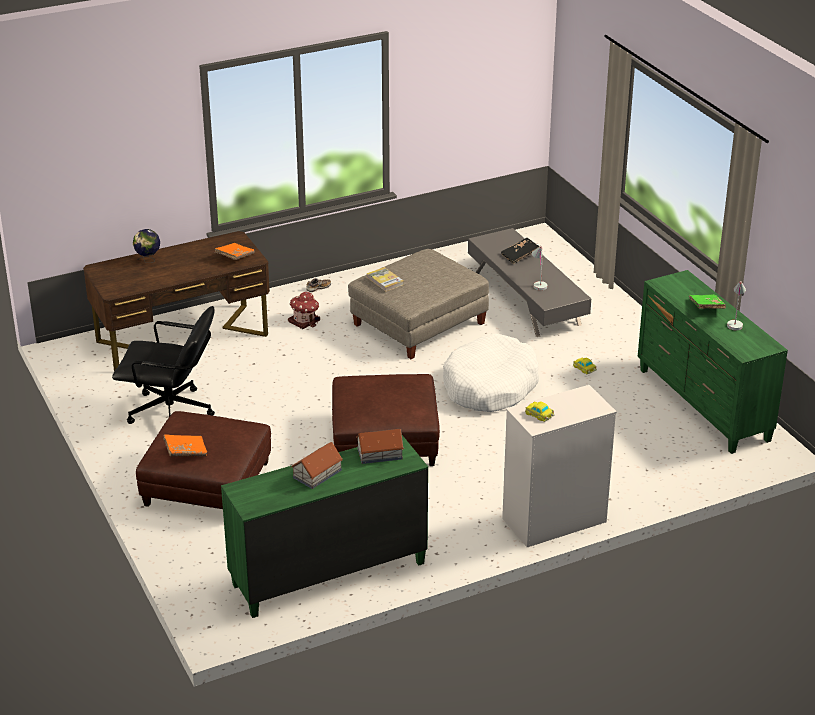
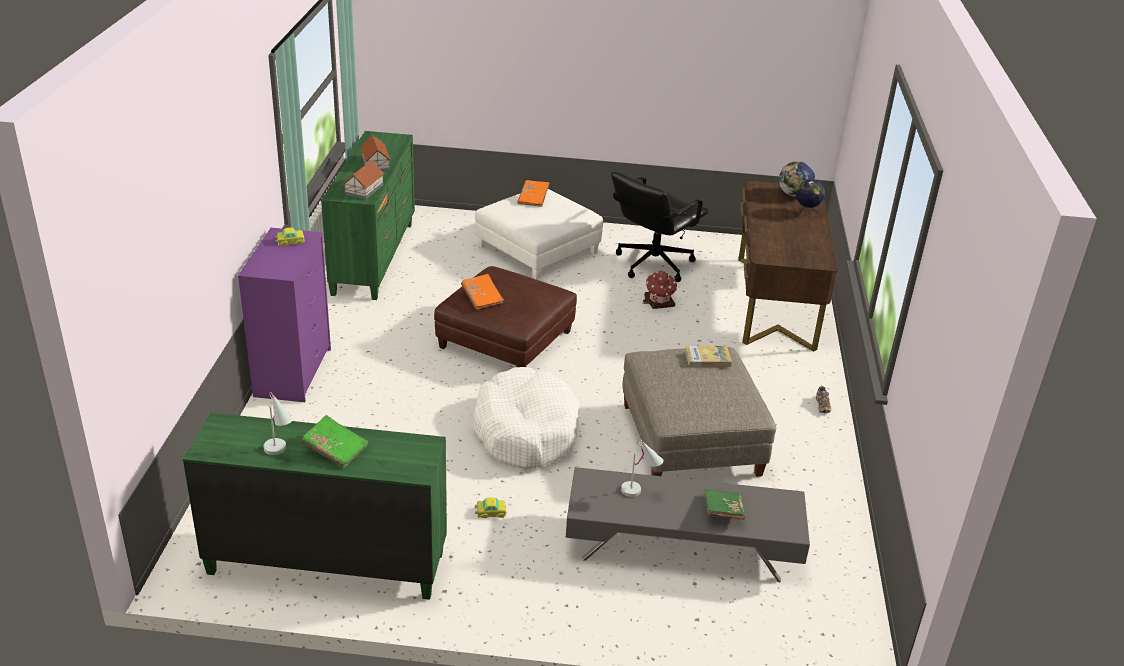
camera: 120 degrees right, 0 degrees up
brown ottoman [136,411,271,509] -> white ottoman [475,189,603,280]
orange book [214,243,255,260] -> orange book moved to [461,274,504,310]
toy house [288,292,320,329] -> toy house moved to [643,270,677,309]
black book [501,238,539,264] -> green book [703,489,745,520]
white dresser [502,385,617,547] -> purple dresser [238,228,331,402]
none -> globe [779,161,815,197]

